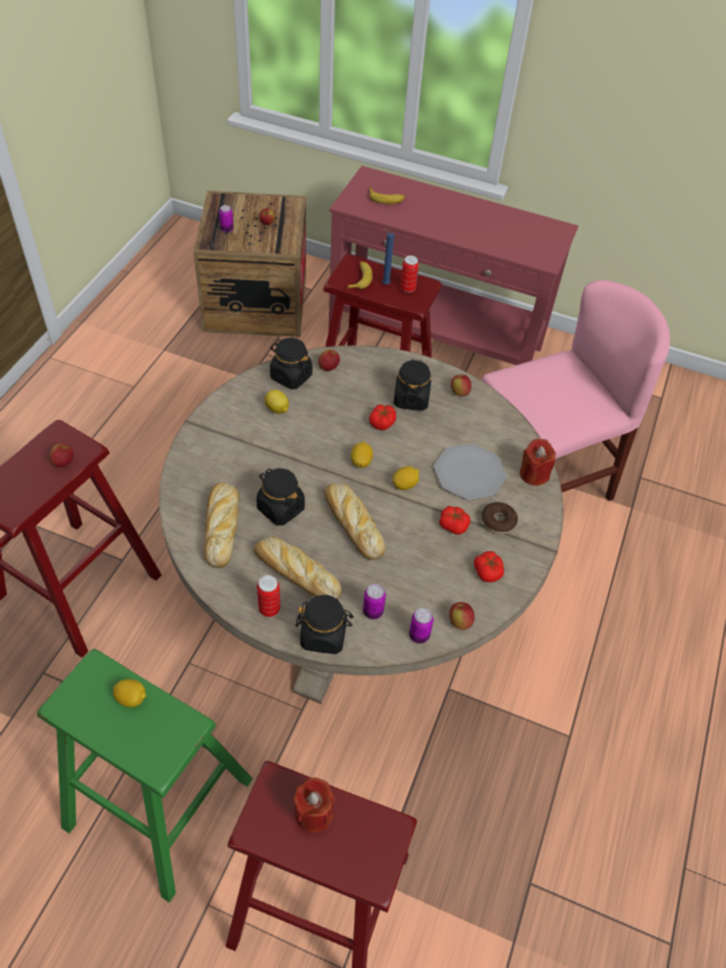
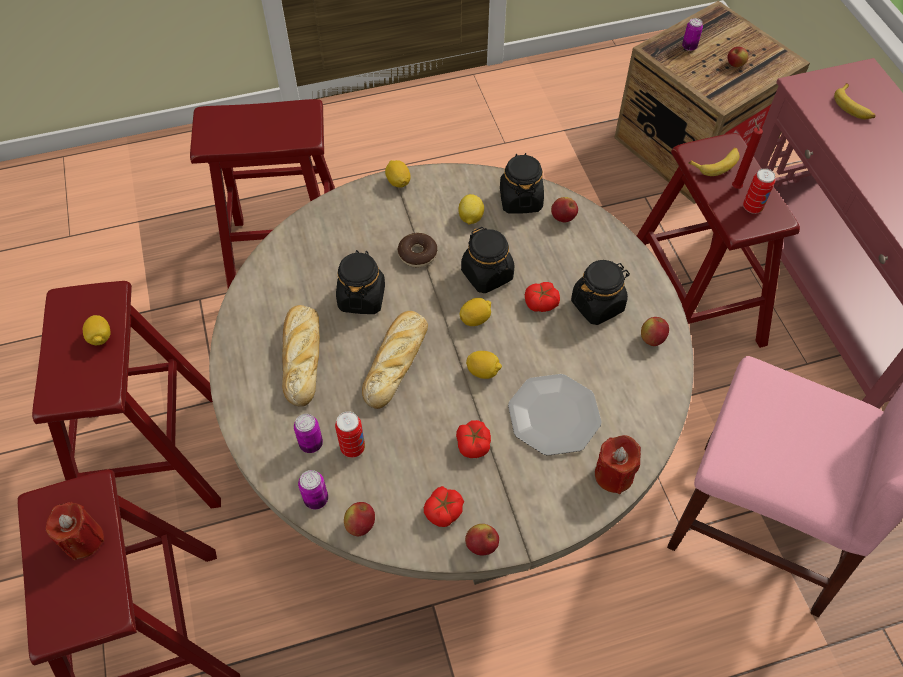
camera: 55 degrees right, 5 degrees up
green stool [37,649,253,903] -> red stool [32,281,221,508]
apple [49,444,74,467] -> apple moved to [465,524,499,556]
bread [203,483,239,568] -> none
can [257,575,280,617] -> can moved to [335,411,365,458]
black jar [296,595,354,654] -> black jar moved to [461,227,515,293]
blue candle [382,228,394,284] -> red candle [732,118,763,189]
donut [481,502,518,534] -> donut moved to [397,233,437,268]
none -> lemon [385,160,411,188]

